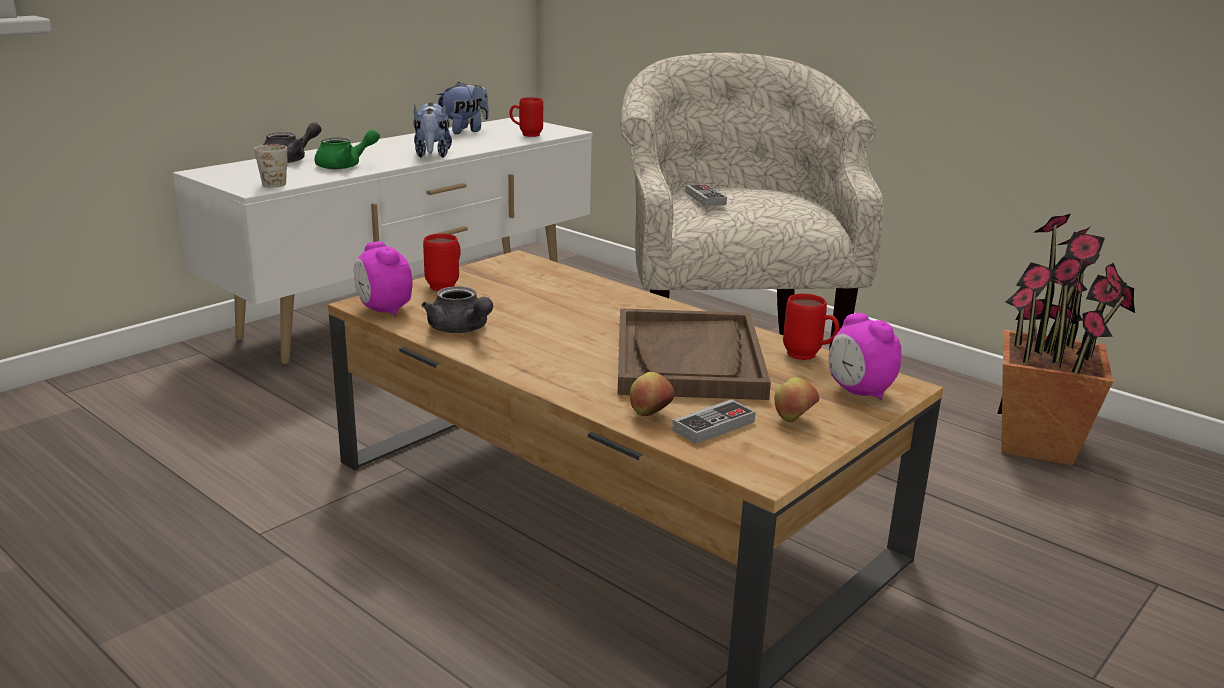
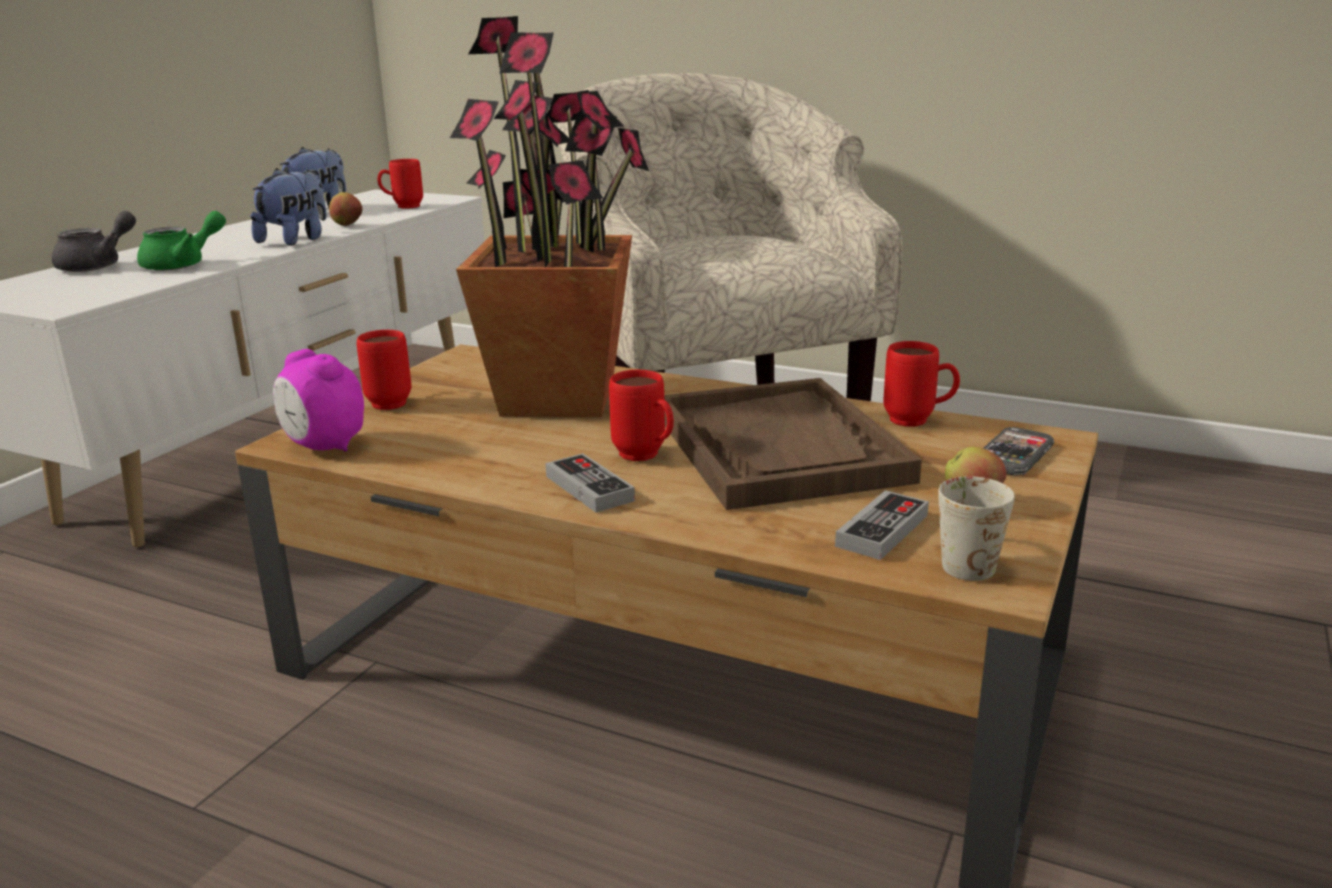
camera: 15 degrees left, 0 degrees up
white mug [254,144,288,188] -> white mug moved to [938,476,1015,581]
plush toy [414,102,452,158] -> plush toy turned 135 degrees counterclockwise [251,168,327,246]
grey teapot [422,286,493,333] -> none
apple [630,372,674,416] -> apple moved to [329,192,362,226]
game controller [685,184,727,206] -> game controller moved to [545,453,635,513]
alarm clock [829,313,901,400] -> phone [983,427,1054,476]
potted plant [997,214,1135,466] -> potted plant moved to [450,16,649,417]
none -> red mug [609,370,674,461]

